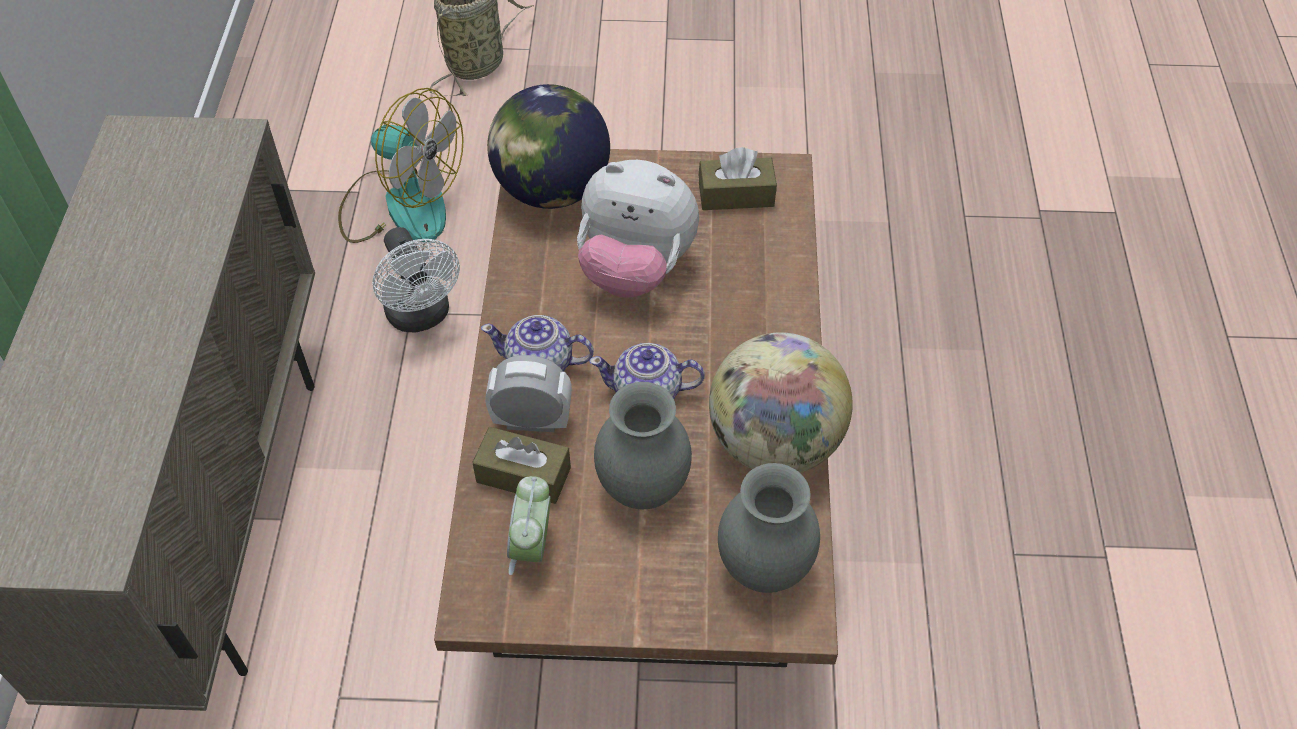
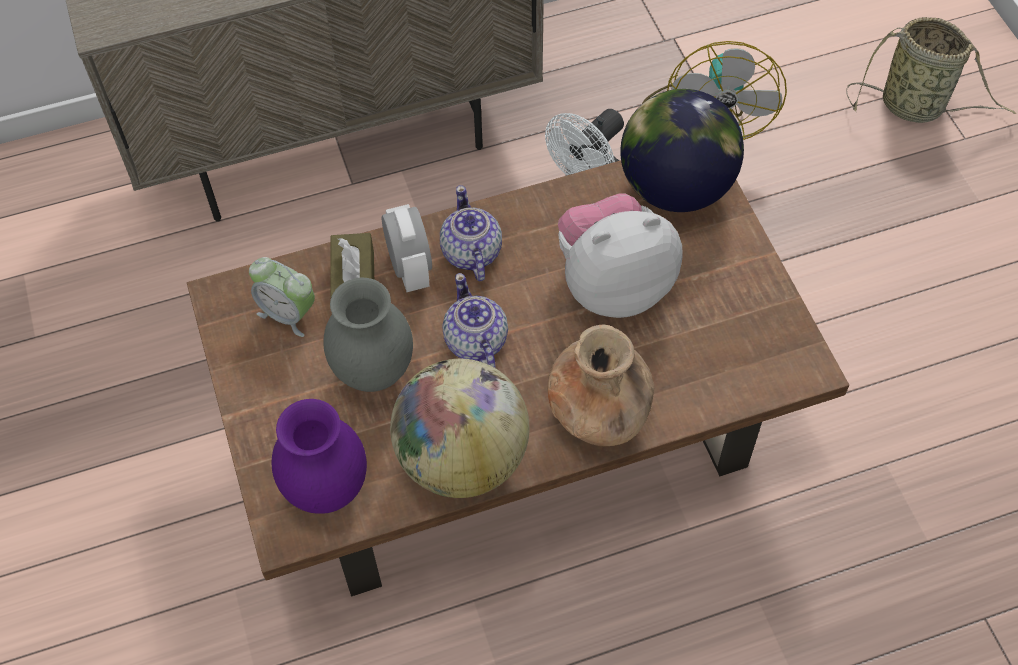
camera: 70 degrees right, 5 degrees up
alarm clock [507,476,551,575] -> alarm clock turned 135 degrees counterclockwise [249,257,315,337]
plush toy [577,160,699,298] -> plush toy turned 75 degrees clockwise [558,193,682,318]
brown tissue box [699,147,777,210] -> none
grey vase [718,463,820,593] -> purple vase [272,399,367,514]
none -> brown vase [548,325,654,446]

